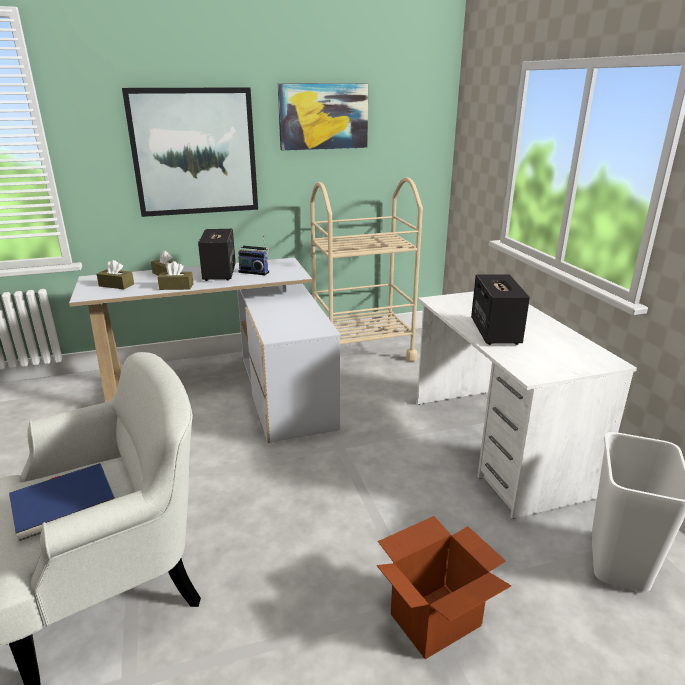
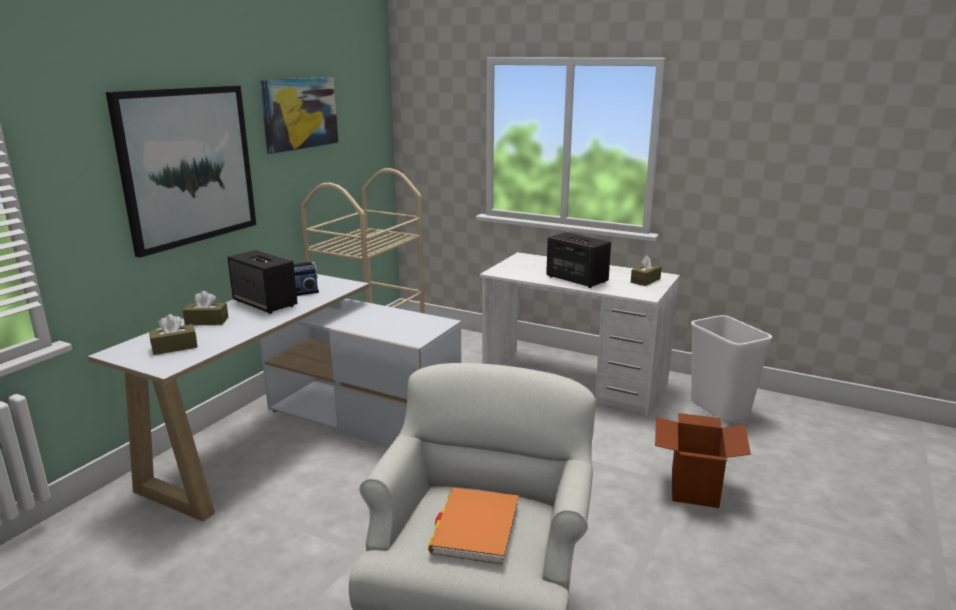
camera: 45 degrees left, 5 degrees down
blue book [9,463,115,541] -> orange book [428,488,519,566]
brown tissue box [157,261,194,290] -> brown tissue box moved to [631,255,662,286]

